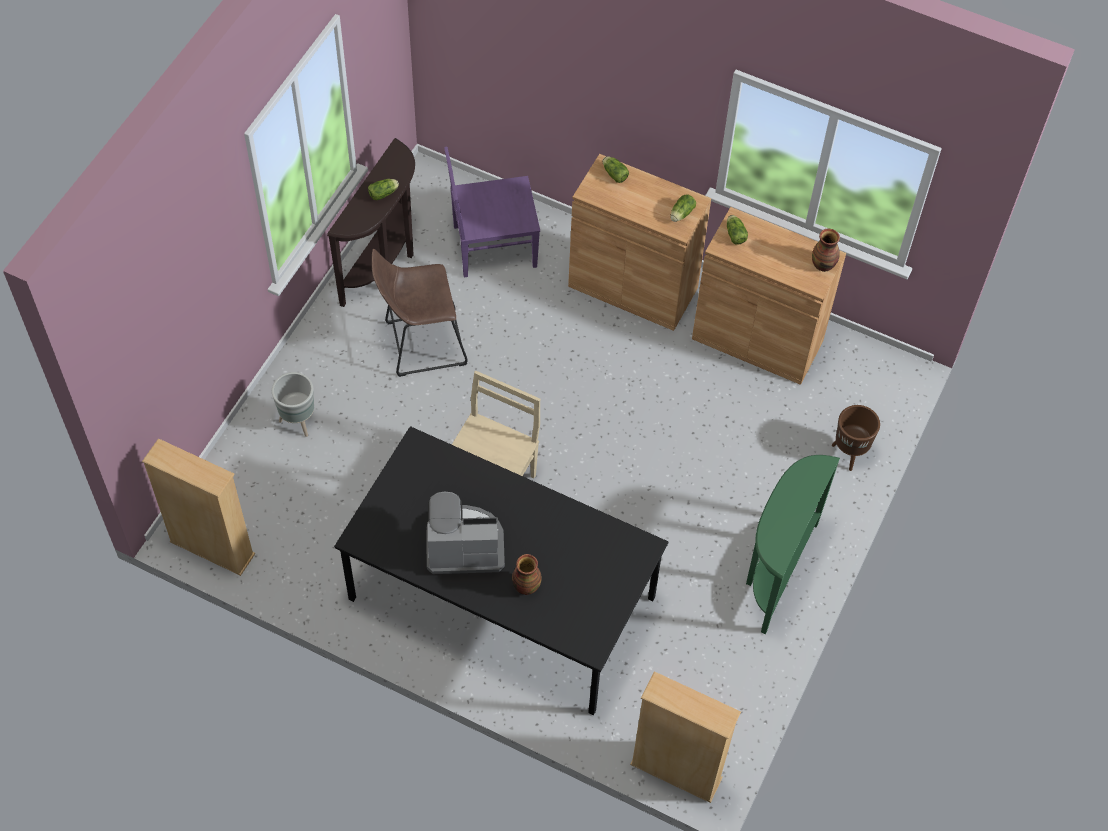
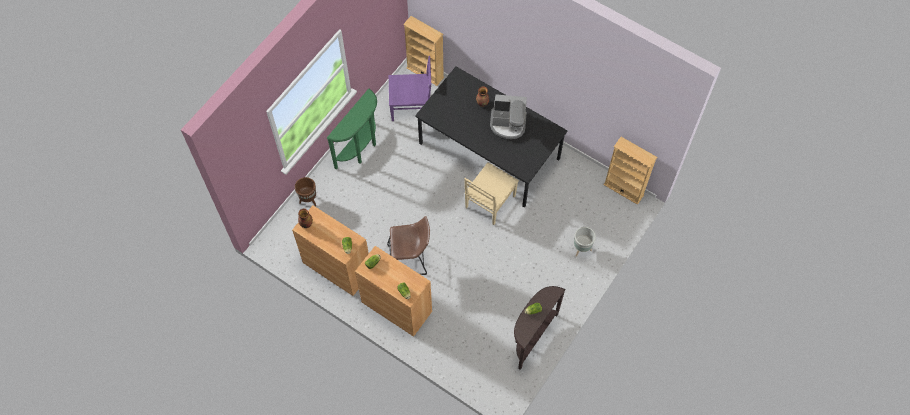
camera: 170 degrees left, 5 degrees up
brown stool [372,249,468,377] -> brown stool moved to [387,216,430,275]
purple chair [444,147,540,277] -> purple chair moved to [389,56,431,121]

